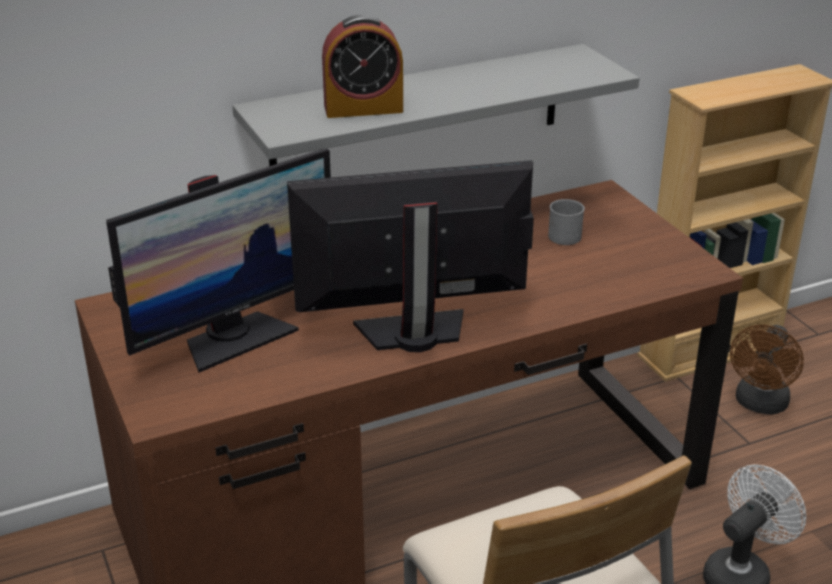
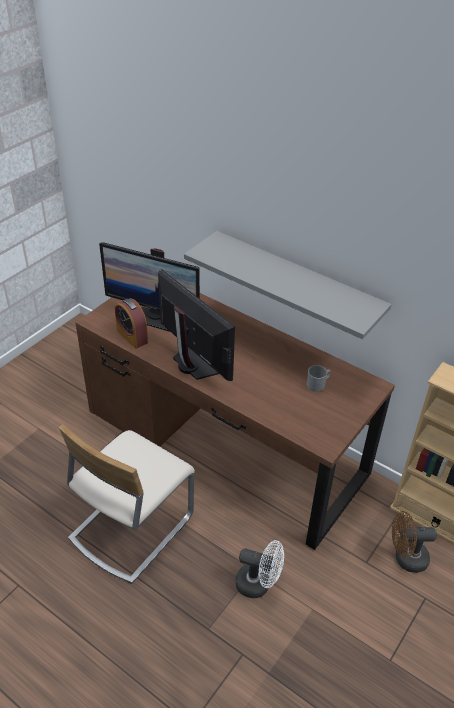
camera: 60 degrees right, 10 degrees up
alarm clock [322,14,403,118] -> alarm clock moved to [115,298,148,349]

